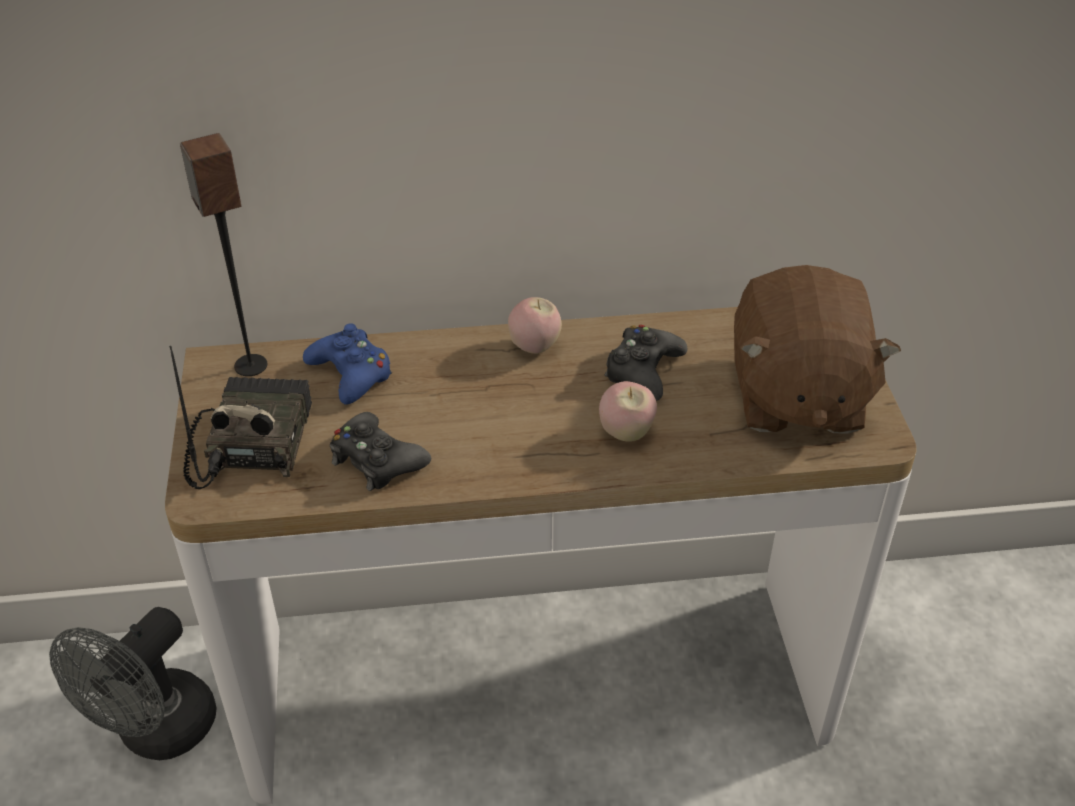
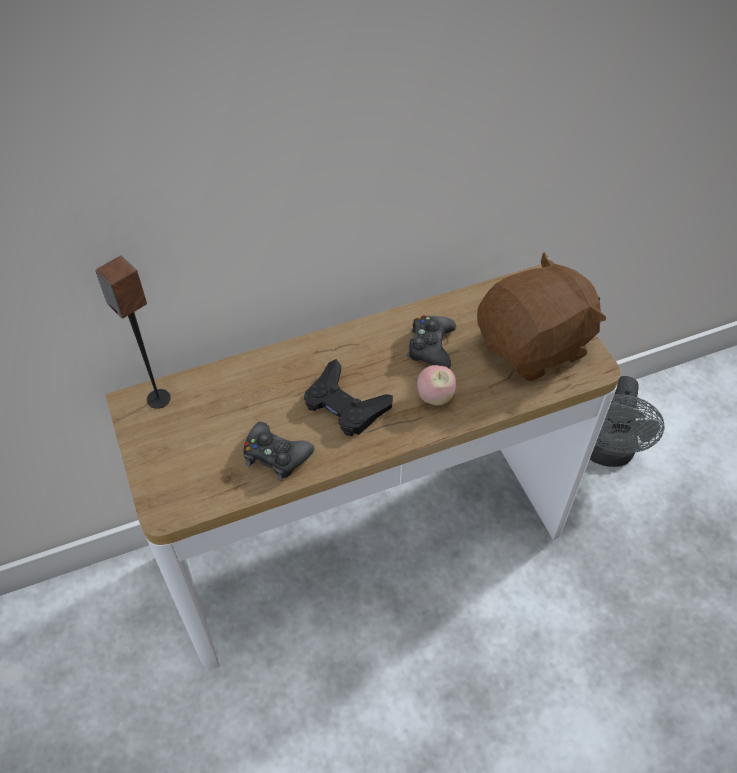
camera: 15 degrees left, 10 degrees up
grey fan [49,607,217,760] -> grey fan moved to [590,376,664,467]
radio [169,346,312,489] -> none
blue game controller [303,323,392,405] -> none
apple [508,297,562,354] -> none
brown plush toy [734,265,901,434] -> brown plush toy turned 105 degrees counterclockwise [477,252,606,381]
none -> black game controller [304,359,393,436]

